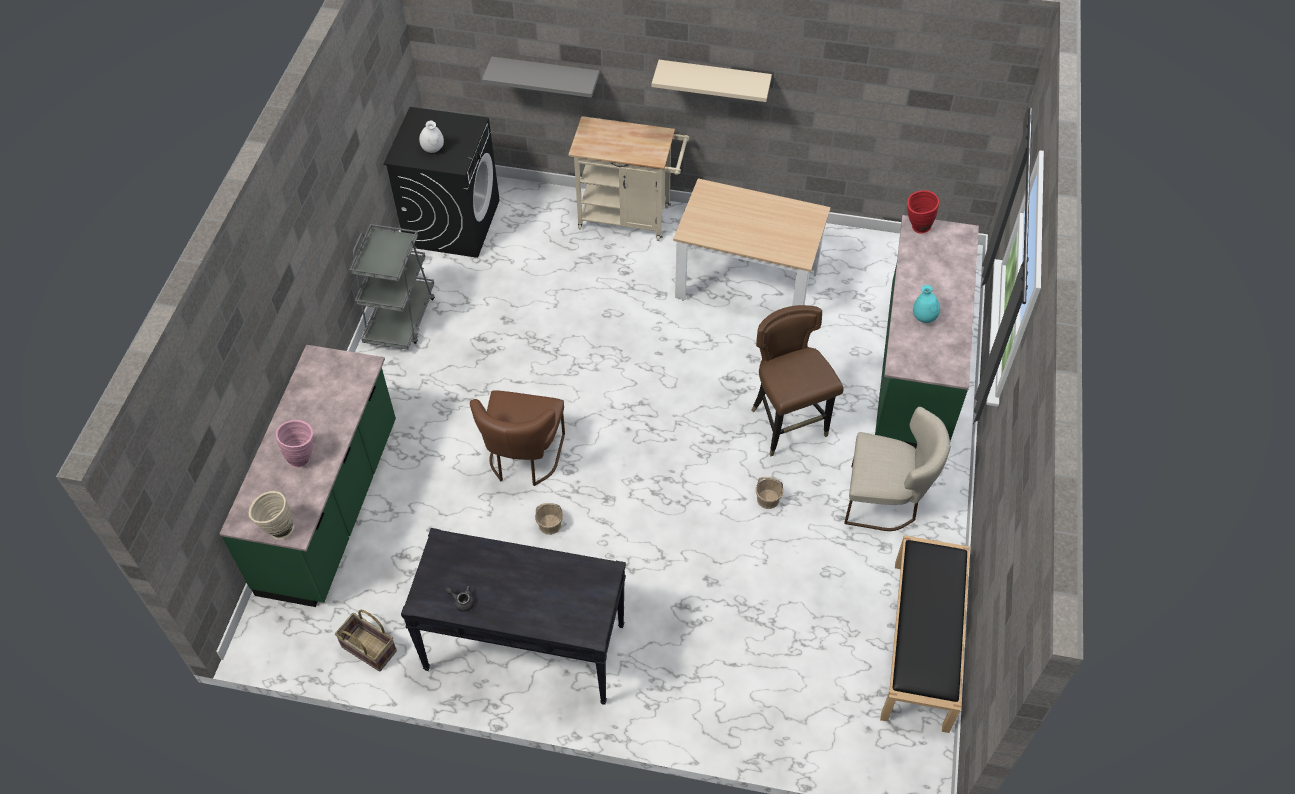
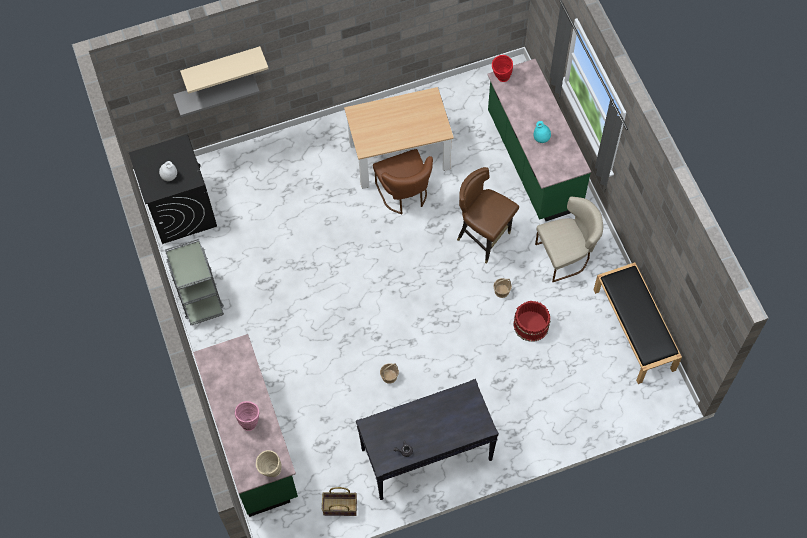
camera: 30 degrees left, 10 degrees up
brown chair [470,390,565,486] -> brown chair moved to [373,149,433,215]
beige cart [568,116,689,241] -> none
beige shelf [652,60,772,102] -> beige shelf moved to [180,46,269,94]
none -> red bucket [513,301,551,342]

